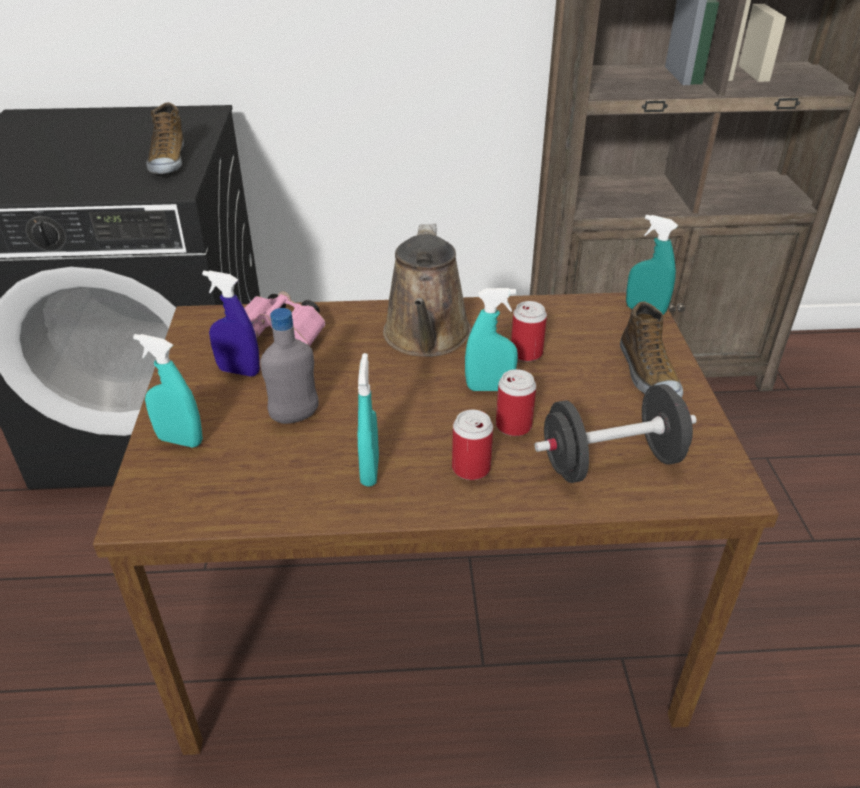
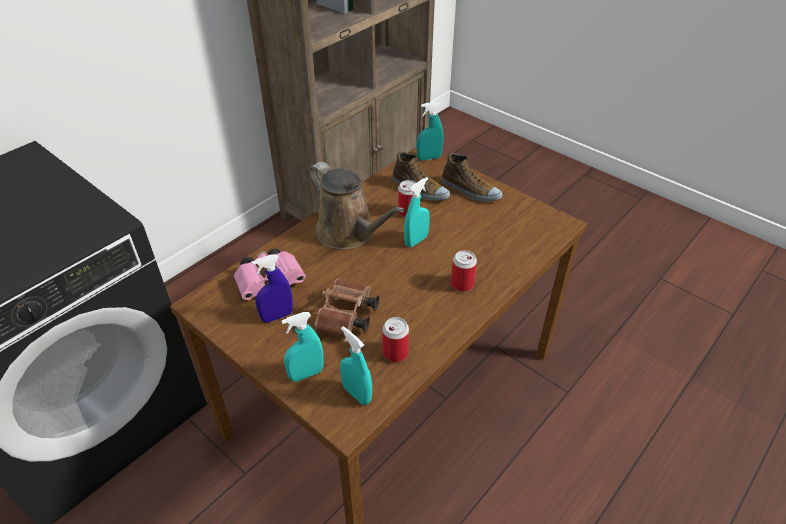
camera: 45 degrees left, 5 degrees up
shoe [146,103,184,174] -> shoe moved to [392,152,450,201]
grey bottle [260,308,318,424] -> brown binoculars [314,278,379,337]
turquoise spray bottle [358,353,379,486] -> turquoise spray bottle moved to [340,326,372,405]
can [496,369,536,436] -> can moved to [382,317,409,362]
black dumbbell [535,384,697,483] -> none

